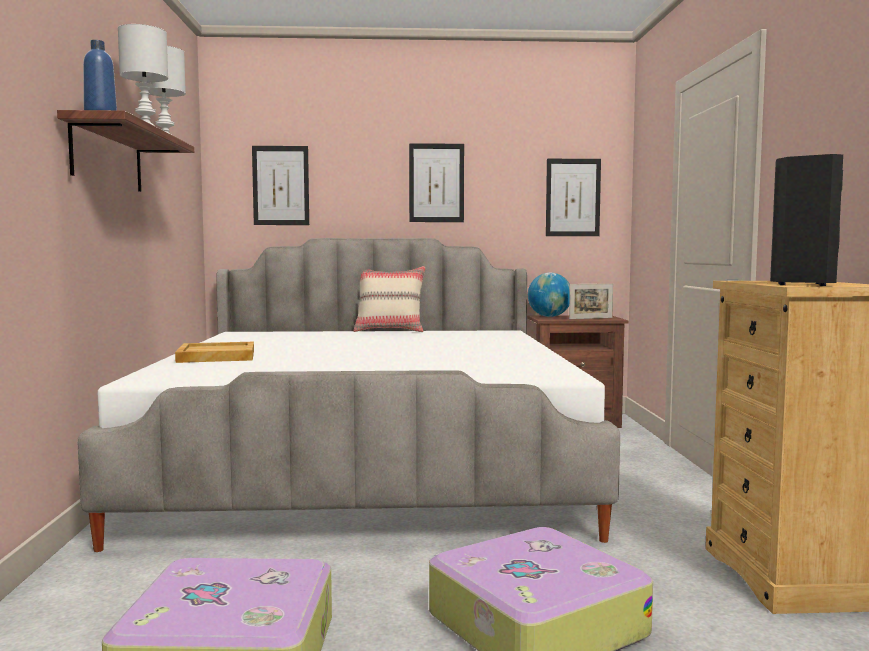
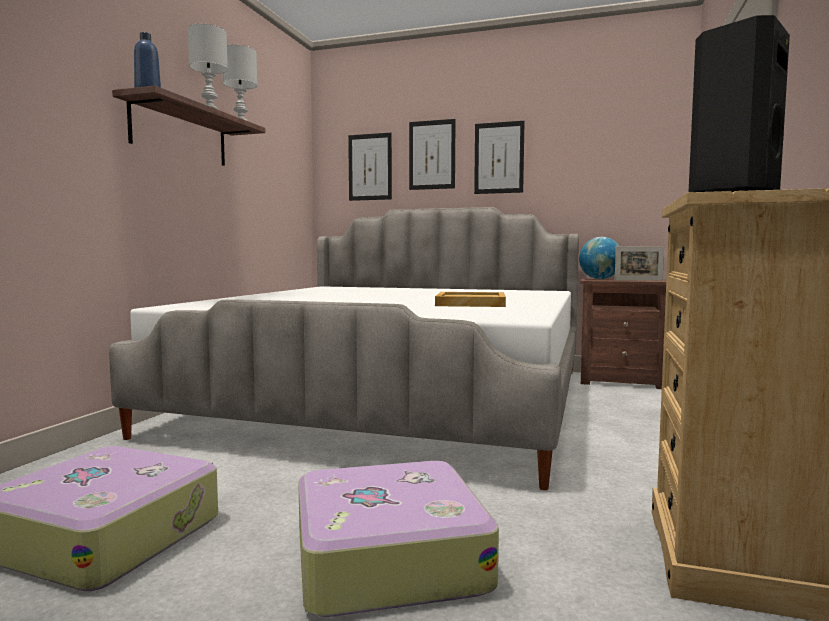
camera: 20 degrees right, 0 degrees up
beige tray [175,342,254,363] -> beige tray moved to [435,292,506,307]
beige pillow [354,266,425,332] -> none
picture [546,159,601,236] -> picture moved to [409,119,455,190]

